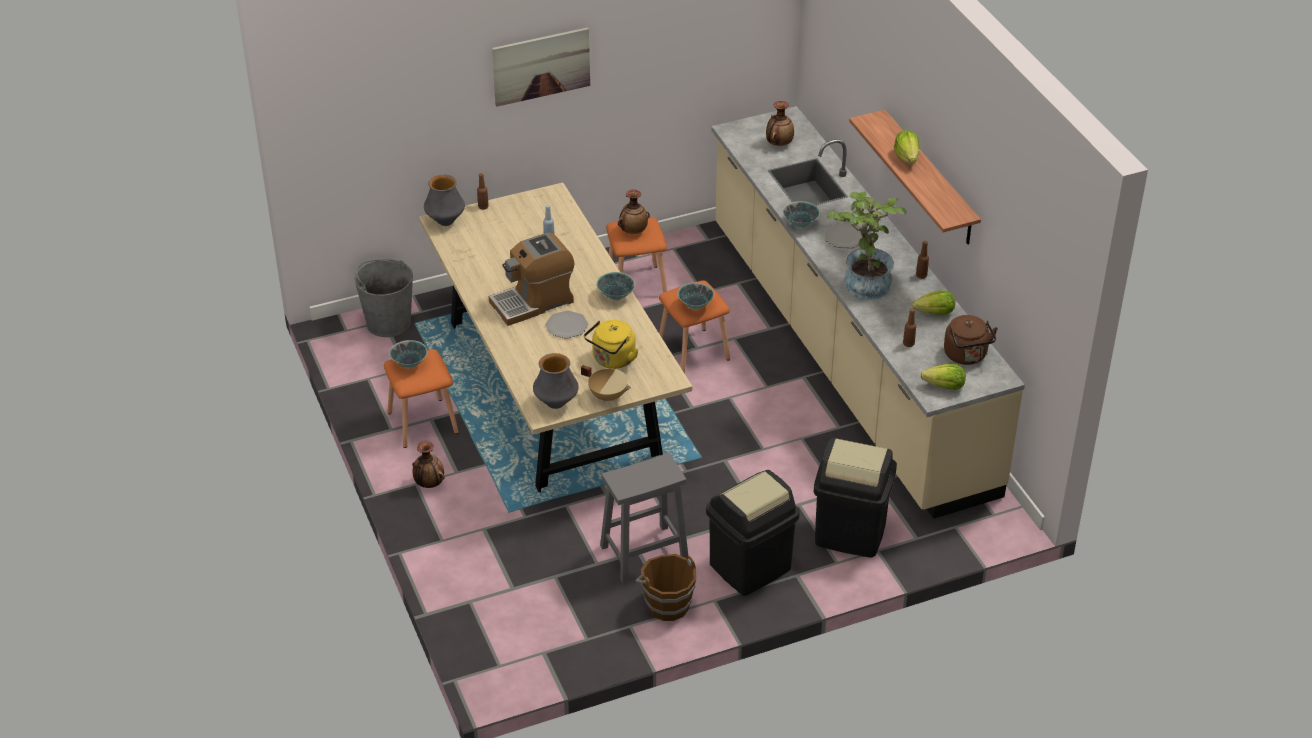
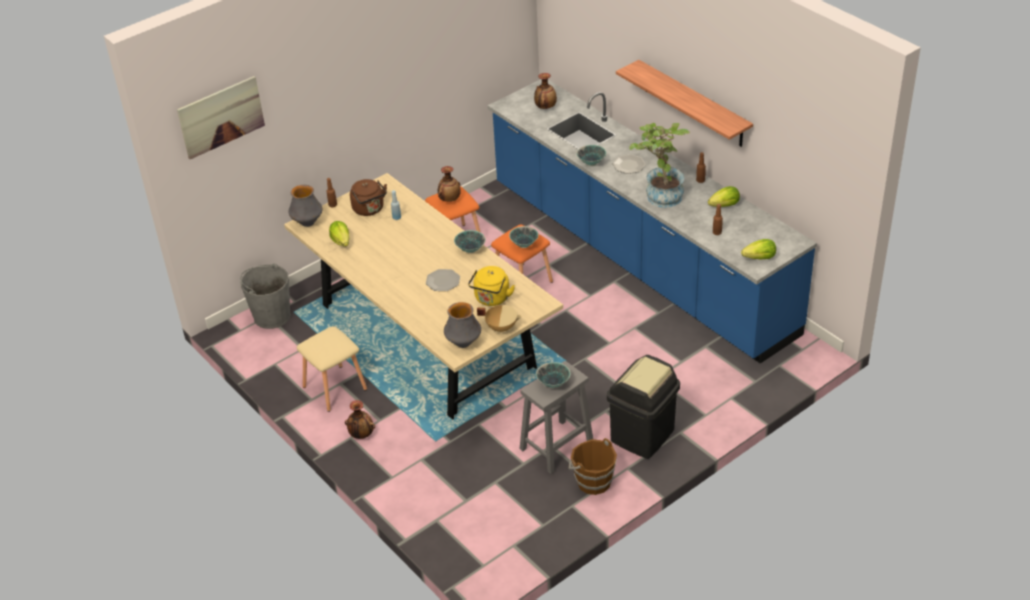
camera: 15 degrees left, 0 degrees up
orange stool [384,349,459,448] -> beige stool [297,326,367,412]
bowl [389,340,427,369] -> bowl moved to [536,362,570,388]
coffee machine [489,233,574,326] -> none
picture [492,27,590,107] -> picture moved to [177,76,265,160]
beige counter [711,106,1025,519] -> blue counter [488,79,817,364]
black trash can [814,438,897,558] -> none
lettuce [894,130,919,164] -> lettuce moved to [329,221,349,247]
brown kettle [944,315,998,365] -> brown kettle moved to [350,179,387,216]

